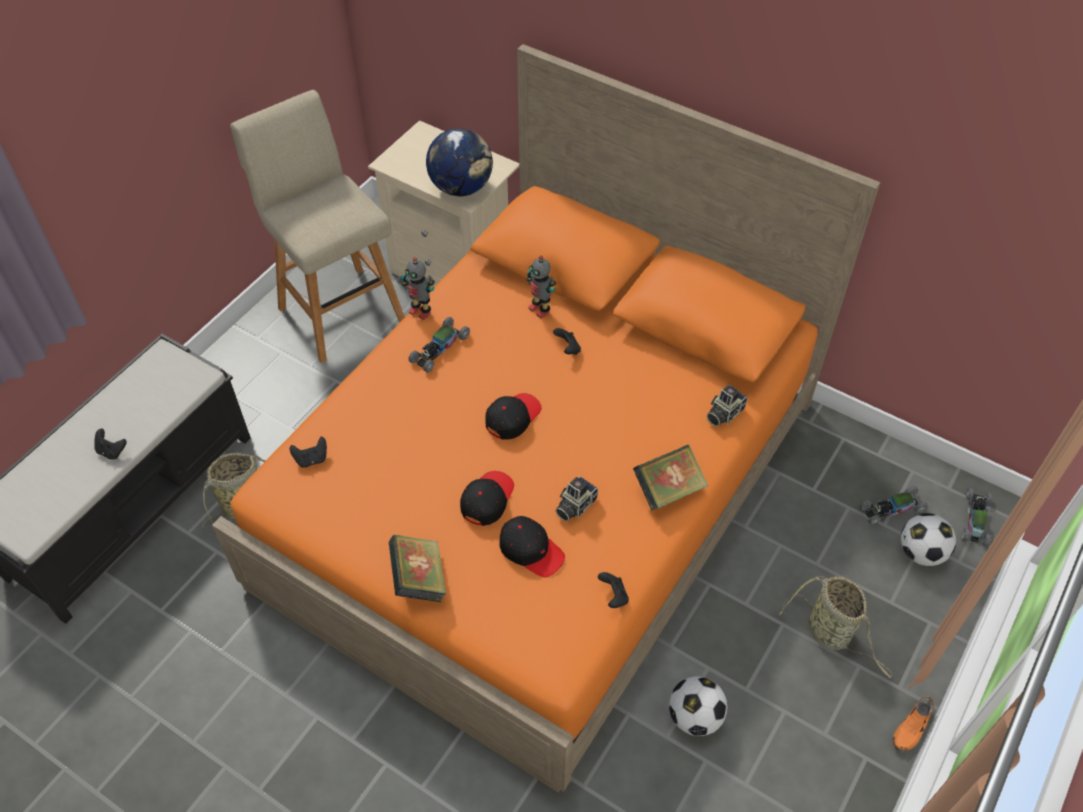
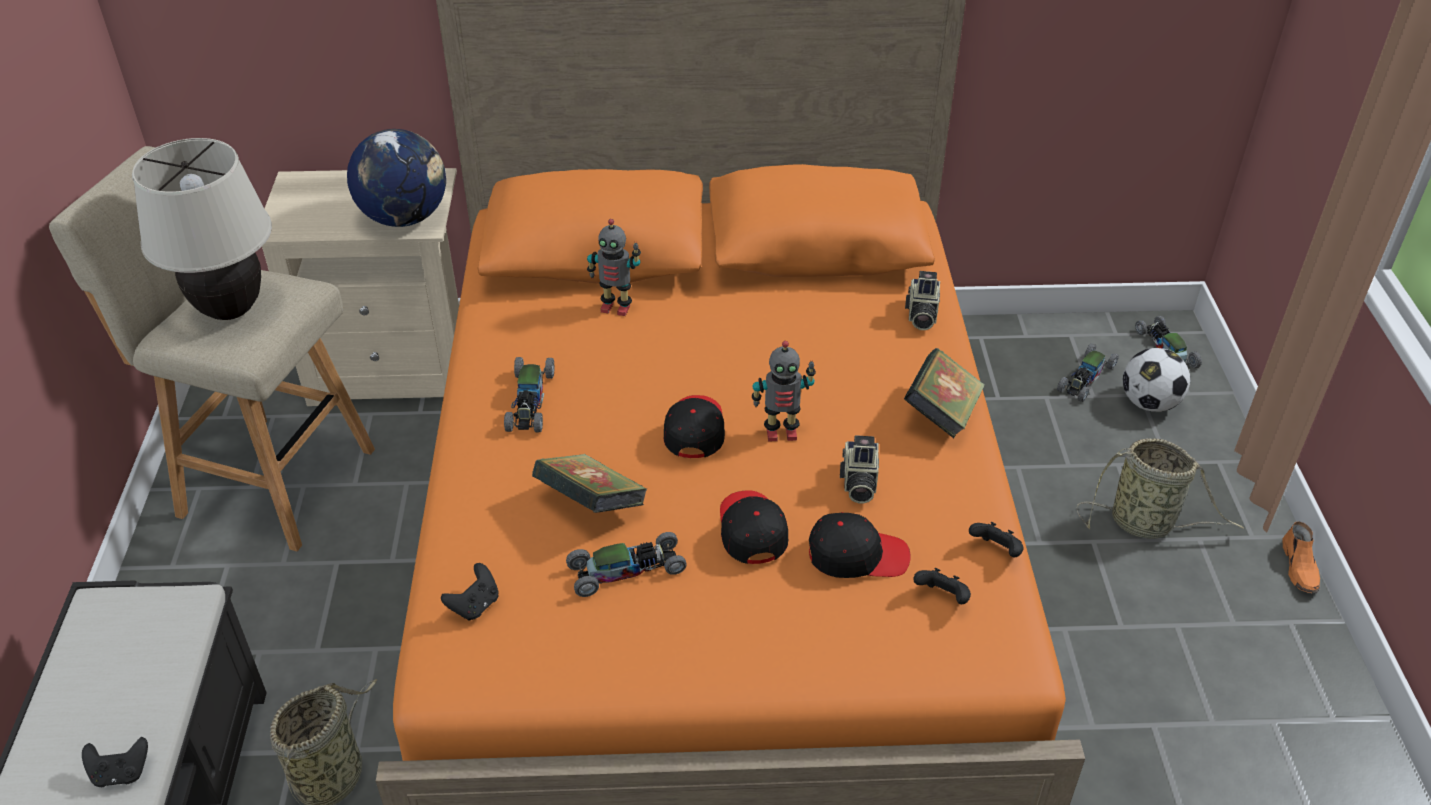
camera: 35 degrees left, 10 degrees down
book [389,535,446,602] -> book moved to [532,454,647,513]
toy robot [401,257,435,320] -> toy robot moved to [752,341,816,442]
black game controller [553,328,581,355] -> black game controller moved to [913,568,971,604]
football [669,677,727,736] -> none
none -> beige table lamp [132,138,272,320]
none -> toy car [566,532,687,597]

